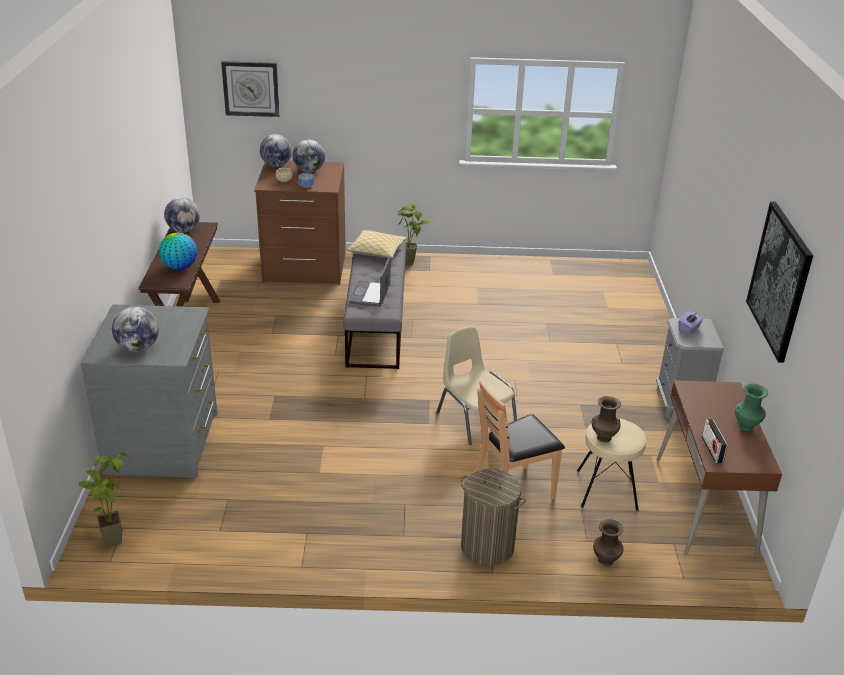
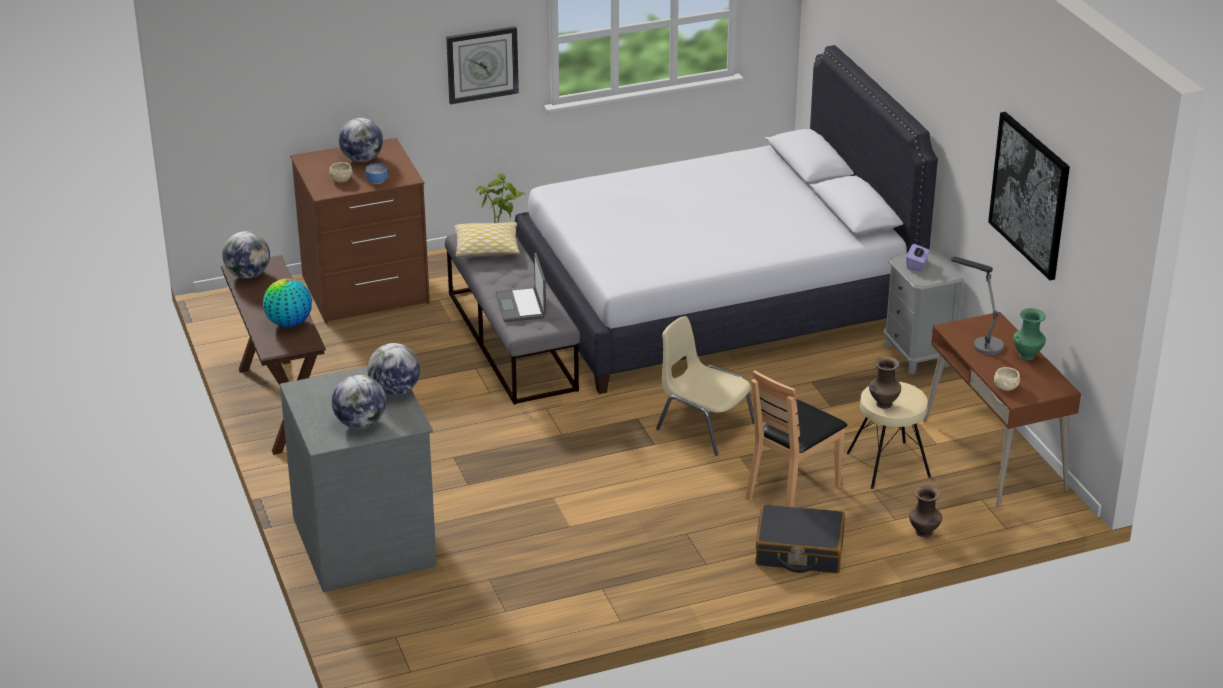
camera: 20 degrees left, 0 degrees up
potted plant [79,453,129,547] -> none
wall clock [221,61,280,117] -> wall clock moved to [446,26,519,104]
globe [260,134,292,167] -> globe moved to [367,343,420,396]
laundry basket [461,469,526,566] -> black suitcase [756,504,845,573]
radio [702,419,728,463] -> beige bowl [994,367,1020,391]
none -> white bed [515,45,938,394]
none -> table lamp [951,257,1004,355]

